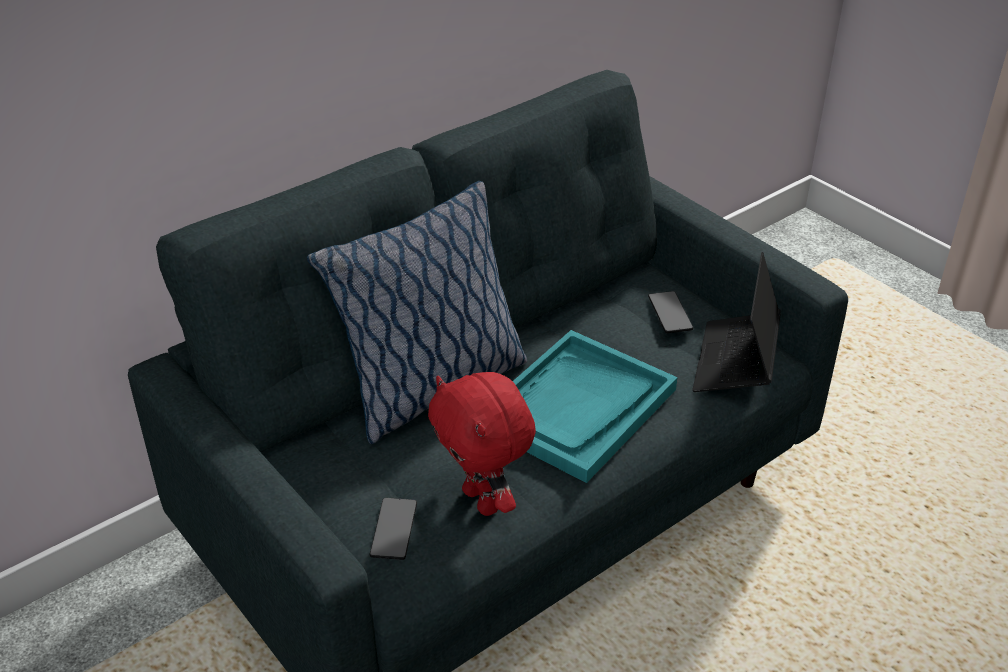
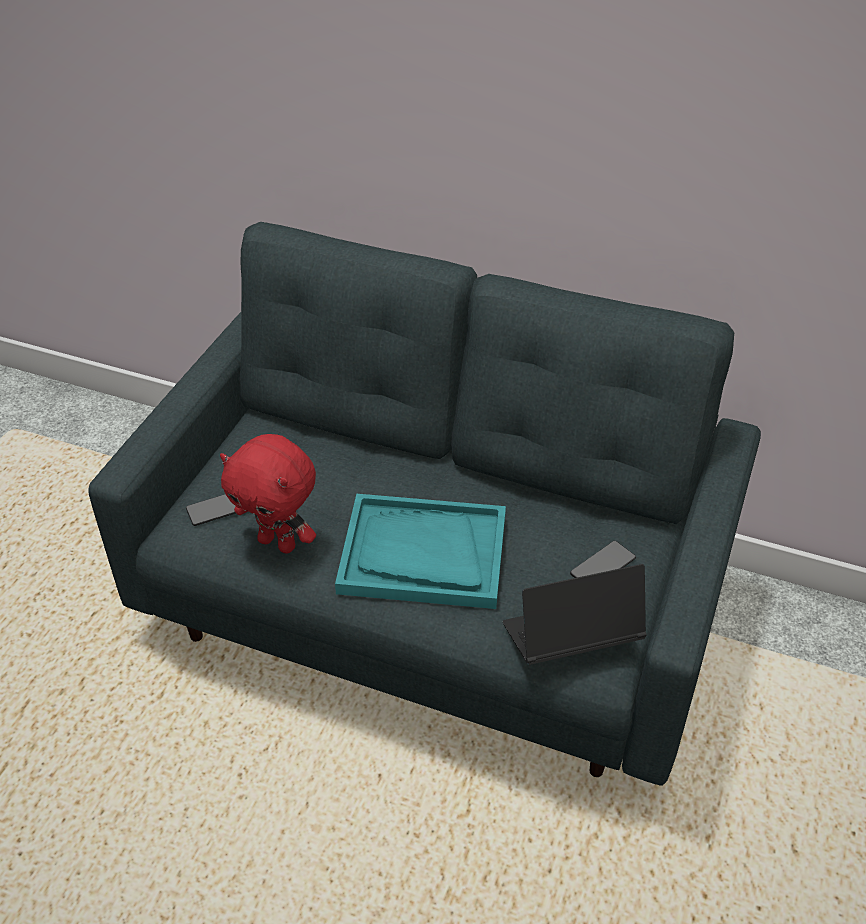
camera: 60 degrees right, 5 degrees up
pillow [307,181,527,444] -> none
red plush toy [428,372,536,516] -> red plush toy turned 90 degrees counterclockwise [220,434,316,554]

